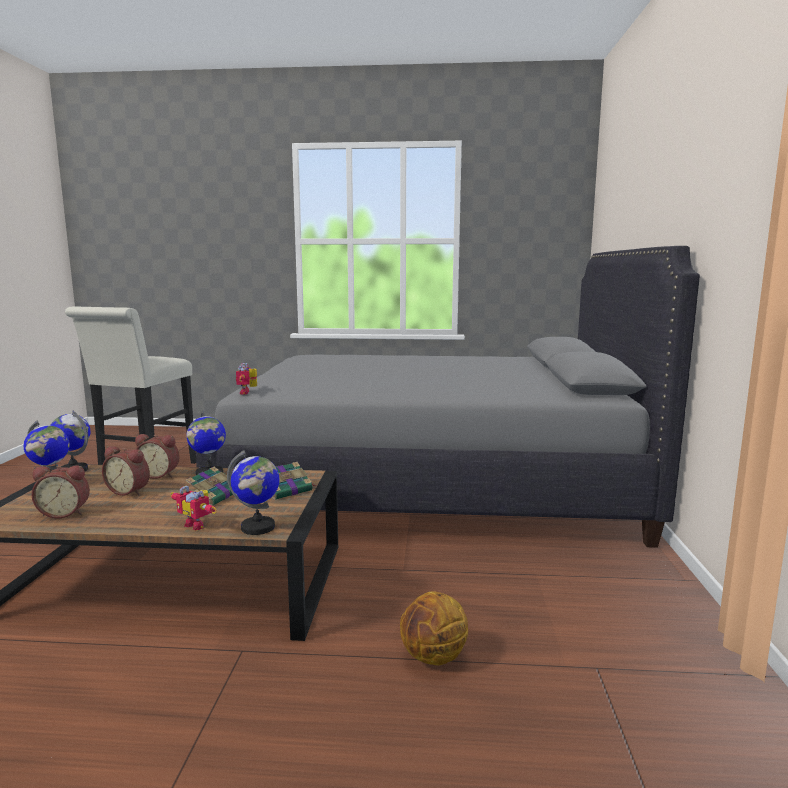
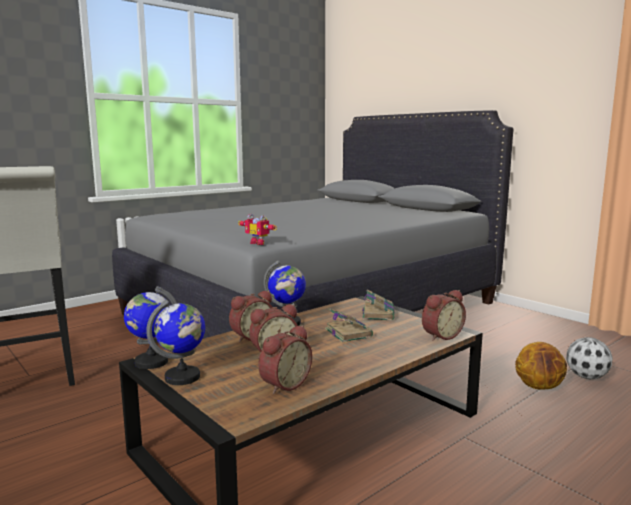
camera: 45 degrees left, 0 degrees up
toy robot [170,485,217,530] -> none
globe [227,450,280,535] -> alarm clock [422,290,466,341]
none -> football [566,337,613,379]

